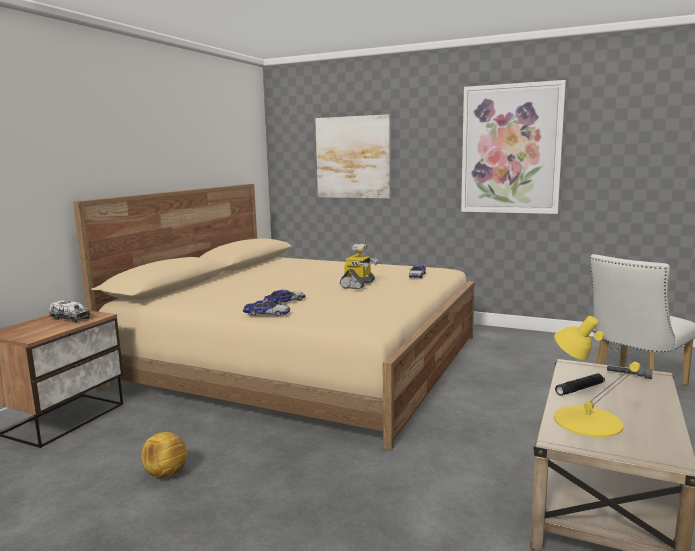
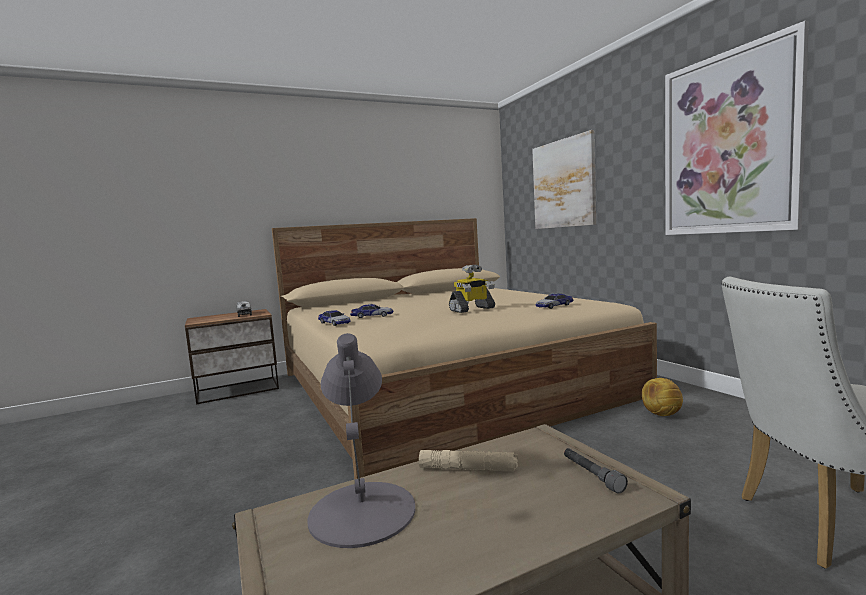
camera: 40 degrees right, 5 degrees down
football [141,432,187,478] -> football moved to [642,378,683,416]
yellow table lamp [554,316,640,437] -> grey table lamp [308,333,415,548]
black flashlight [555,373,605,396] -> beige flashlight [419,450,518,471]

